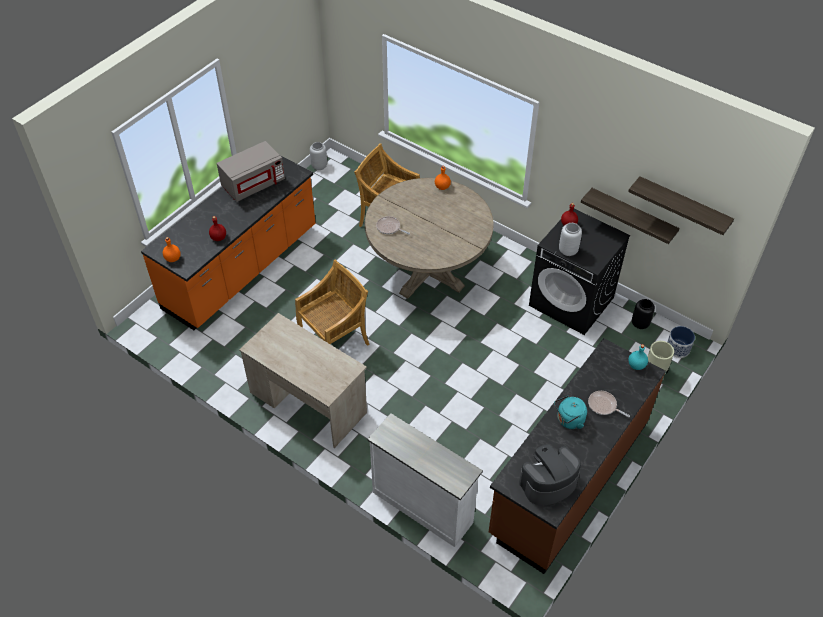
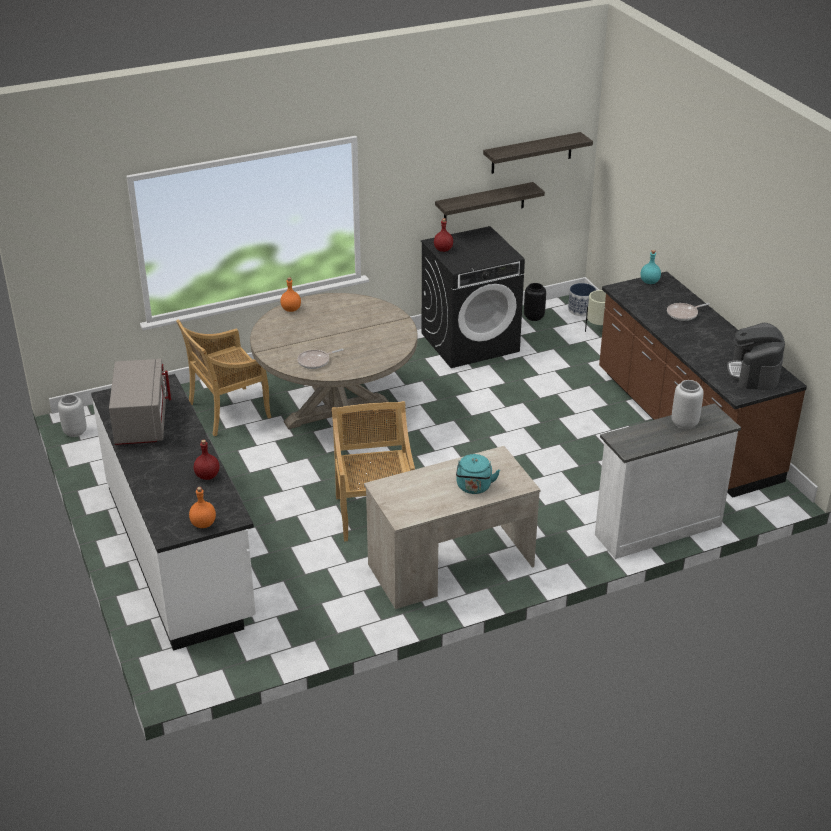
camera: 60 degrees left, 15 degrees down
orange counter [141,155,315,330] -> white counter [91,374,256,651]
turquoise kettle [554,396,587,429] -> turquoise kettle moved to [456,454,500,494]
grey vase [559,223,582,256] -> grey vase moved to [672,380,704,429]

